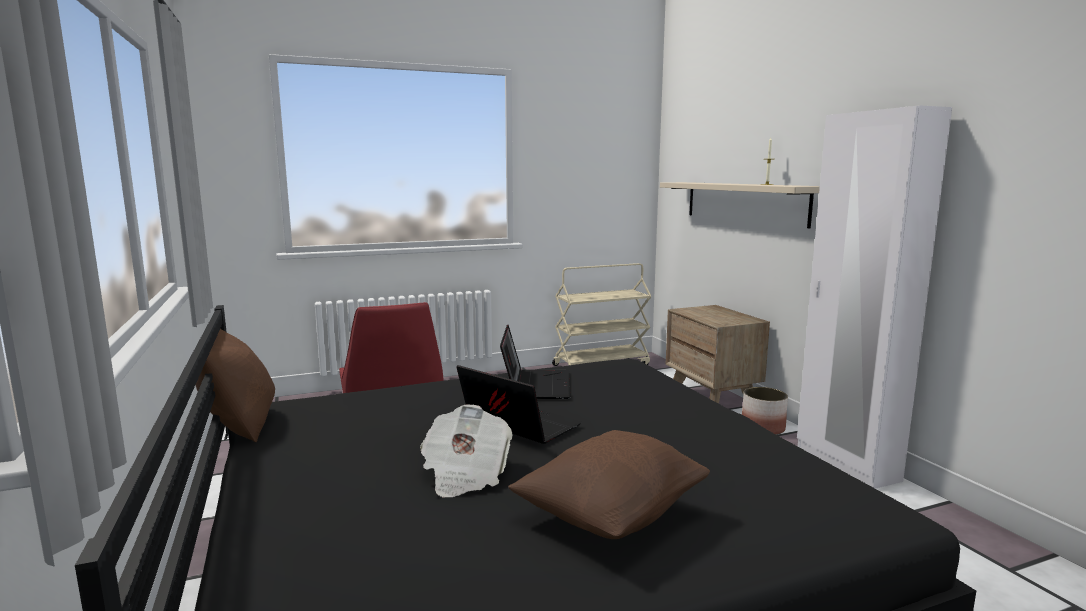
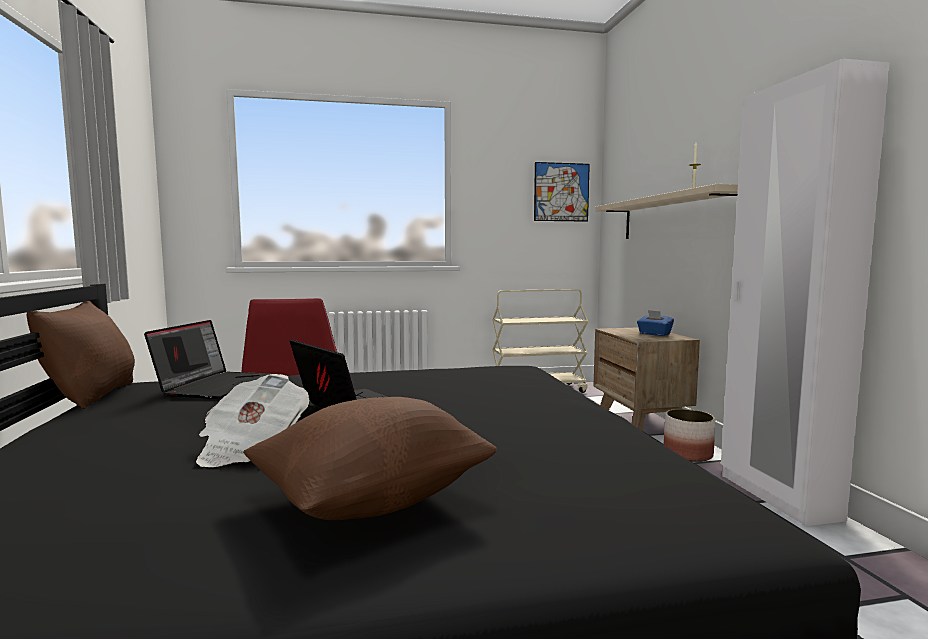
camera: 10 degrees right, 5 degrees down
laptop [500,325,571,399] -> laptop moved to [144,320,270,399]
none -> picture [534,162,590,222]
none -> blue tissue box [637,310,674,336]

